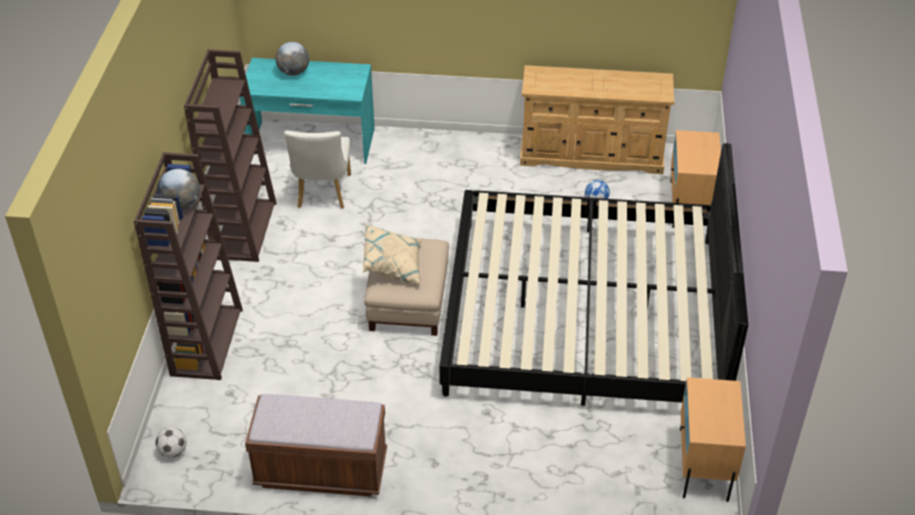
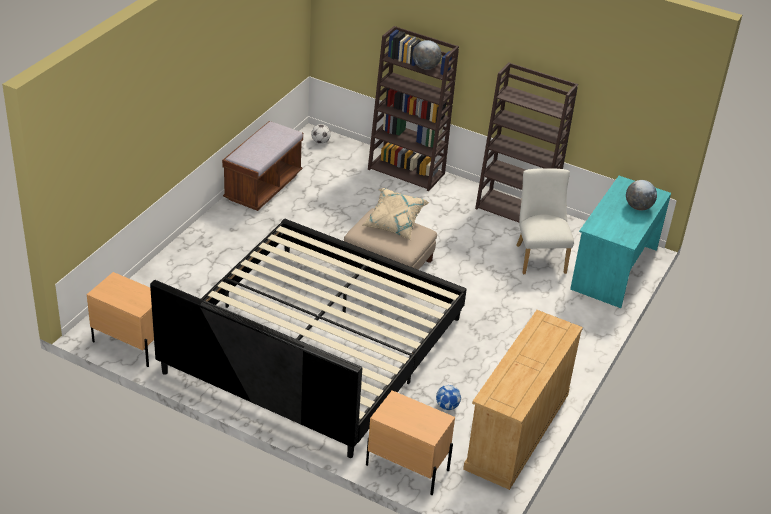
camera: 110 degrees right, 5 degrees down
white chair [284,130,351,209] -> white chair turned 60 degrees clockwise [517,168,574,274]

